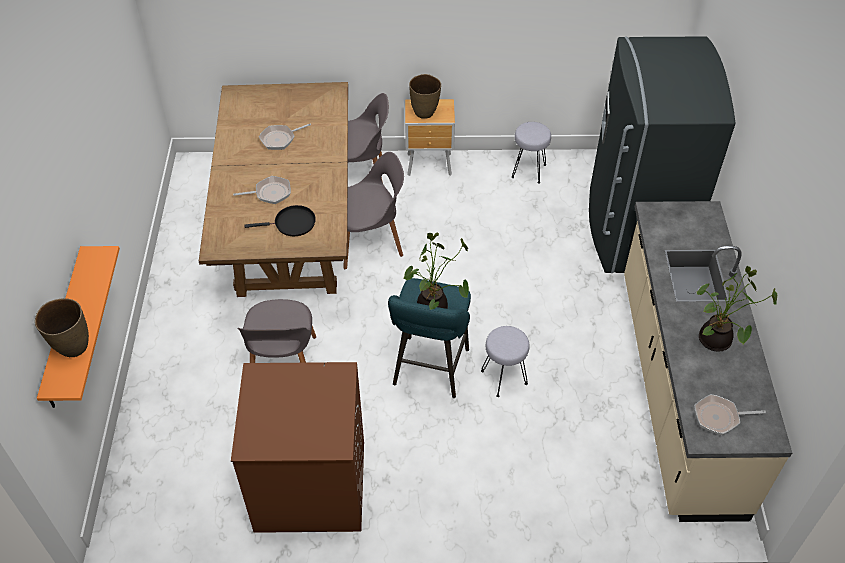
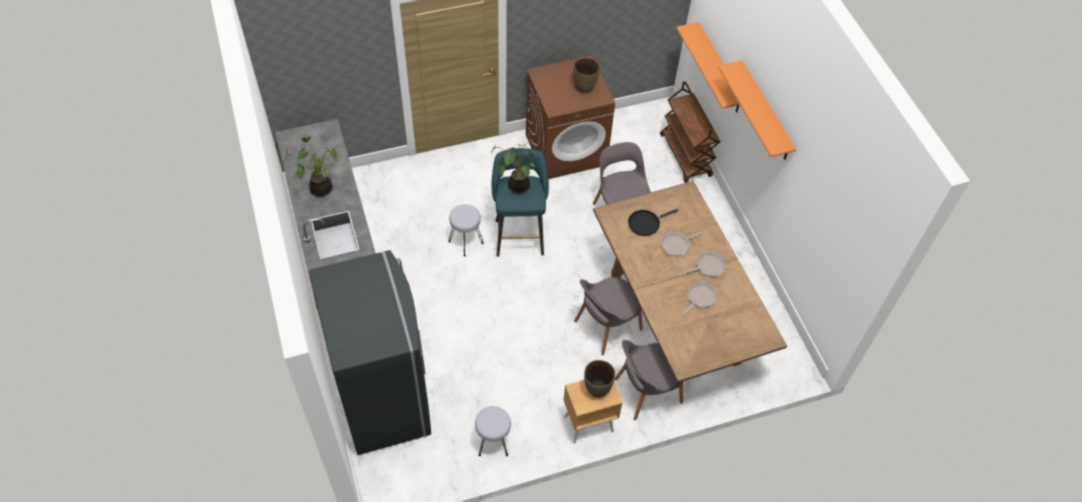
camera: 160 degrees right, 5 degrees up
brown vase [35,298,89,357] -> brown vase moved to [573,57,600,93]
frying pan [694,394,766,435] -> frying pan moved to [682,252,727,277]
none -> brown cart [660,81,720,183]
none -> orange shelf [718,60,796,160]

